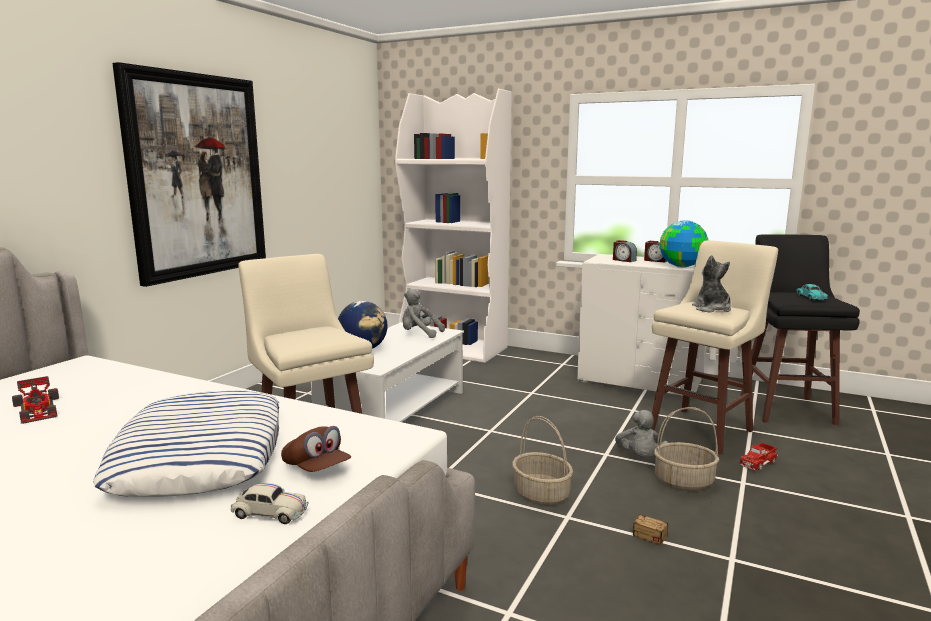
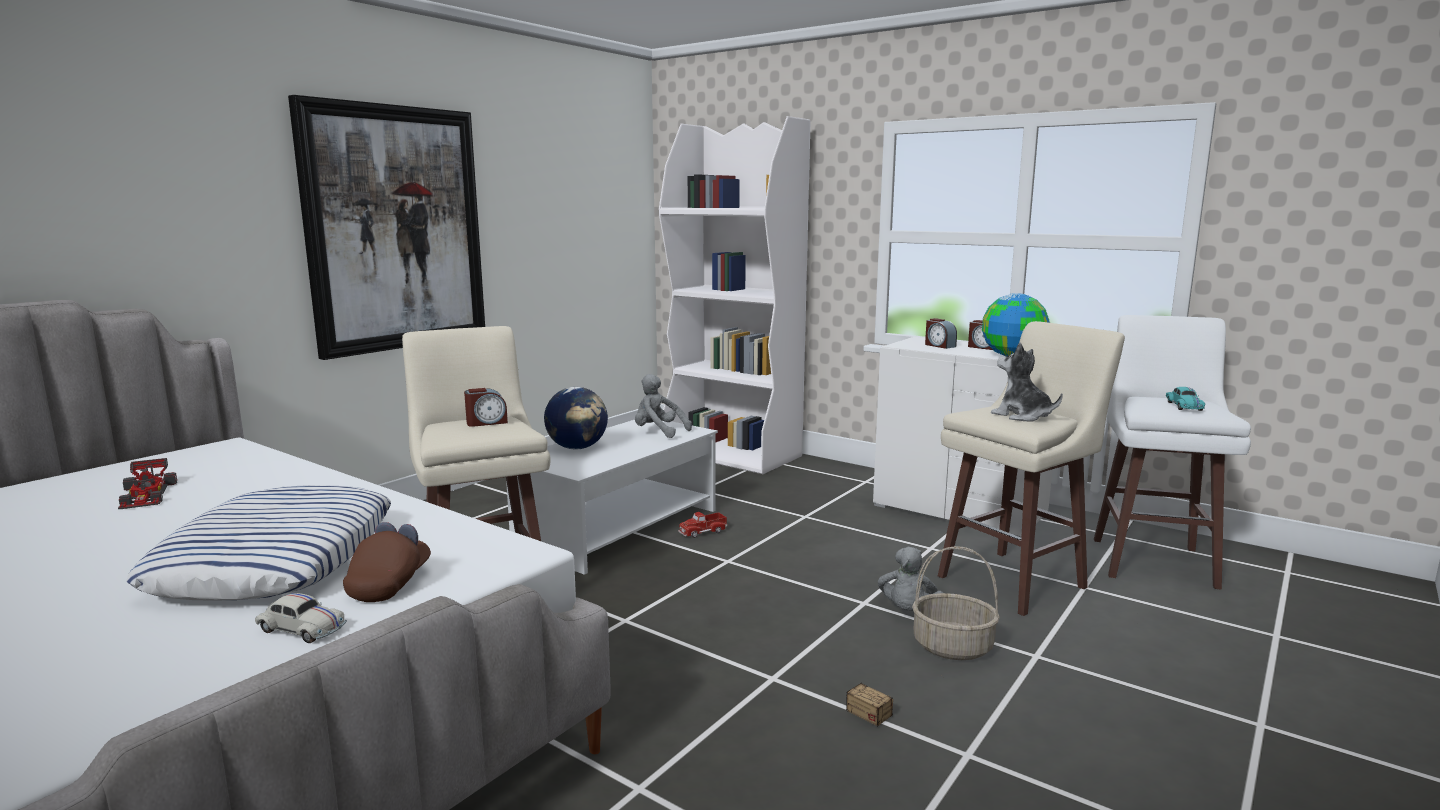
camera: 10 degrees right, 0 degrees up
brown cap [281,426,351,472] -> brown cap turned 135 degrees counterclockwise [343,522,431,602]
basket [512,416,573,506] -> none
plush toy [692,255,731,313] -> plush toy turned 45 degrees counterclockwise [991,342,1063,421]
black stool [740,234,860,425] -> white stool [1094,315,1251,590]
toy truck [740,443,778,470] -> toy truck moved to [678,512,727,538]
none -> alarm clock [464,388,508,427]

